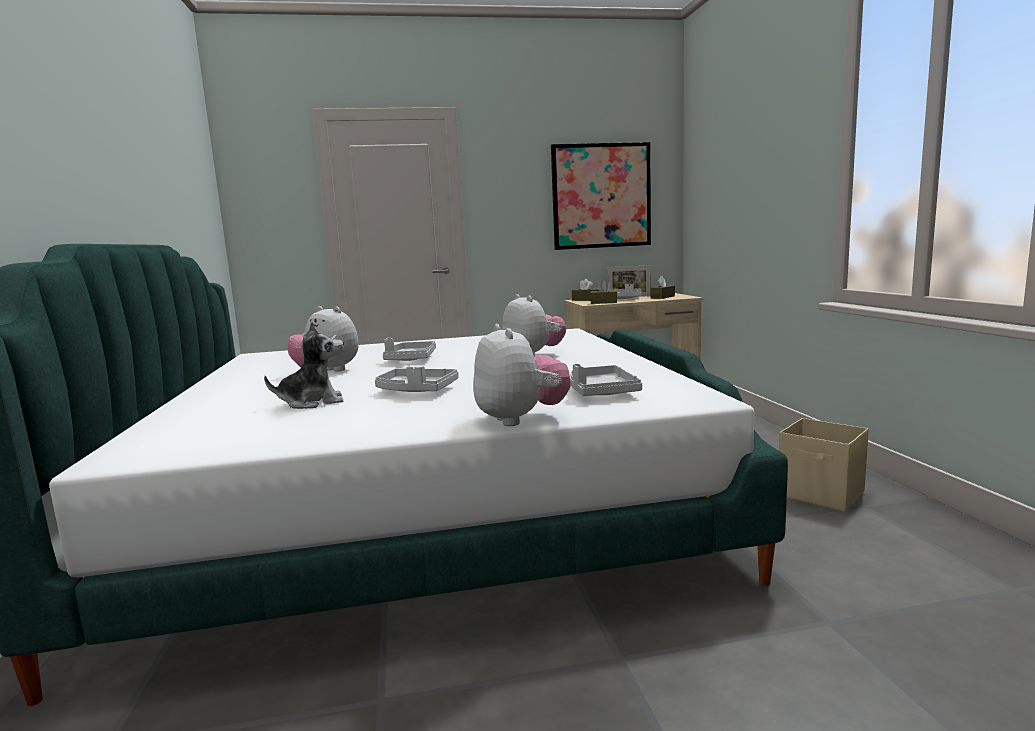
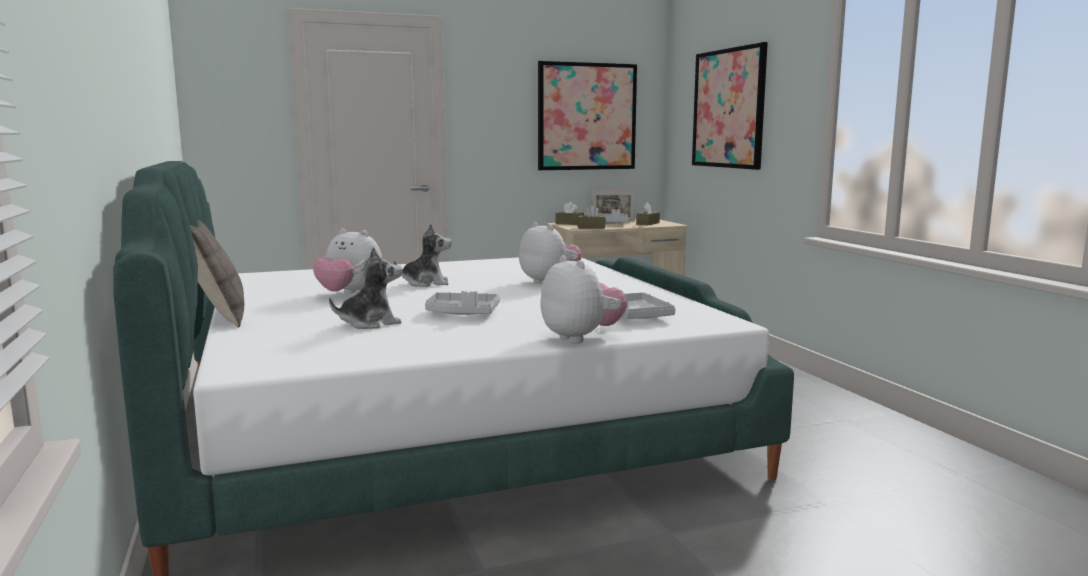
camera: 10 degrees left, 0 degrees up
grey tray [382,338,436,361] -> plush toy [394,223,452,287]
beige storage box [779,418,869,512] -> none
none -> pillow [190,219,244,328]
none -> picture [692,42,768,170]

